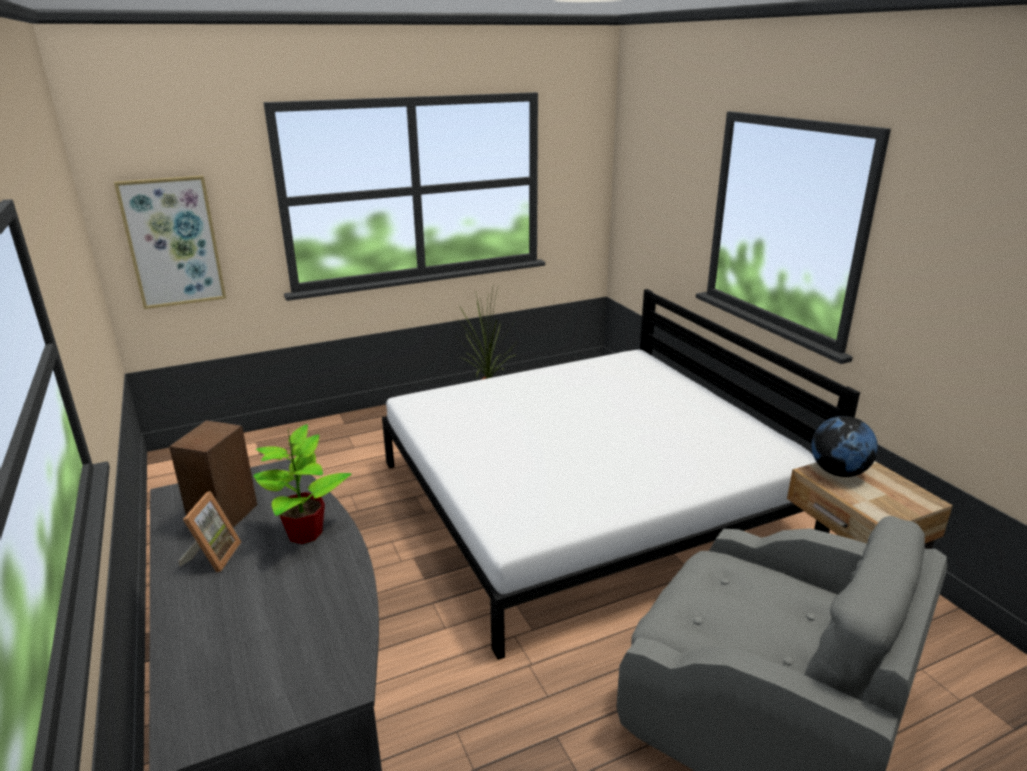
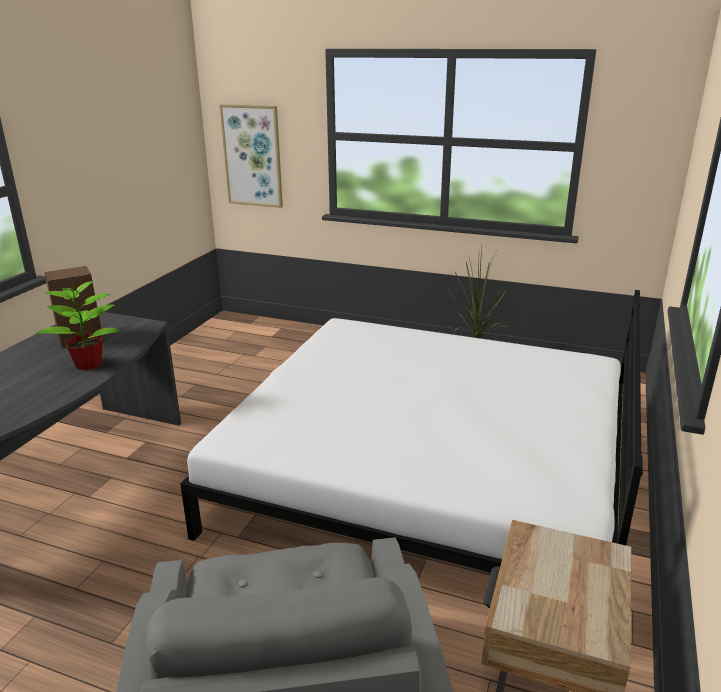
camera: 45 degrees right, 0 degrees up
picture frame [179,491,241,573] -> none
globe [811,416,878,477] -> none

